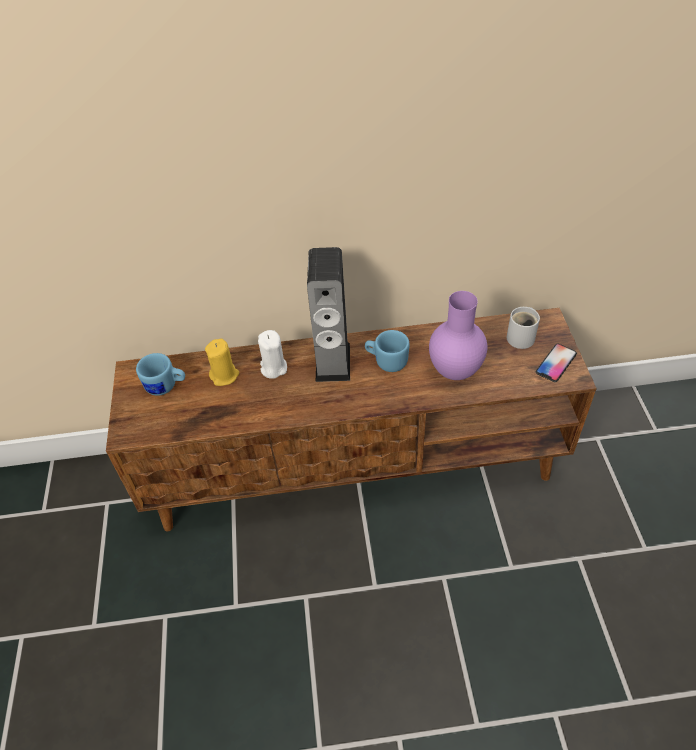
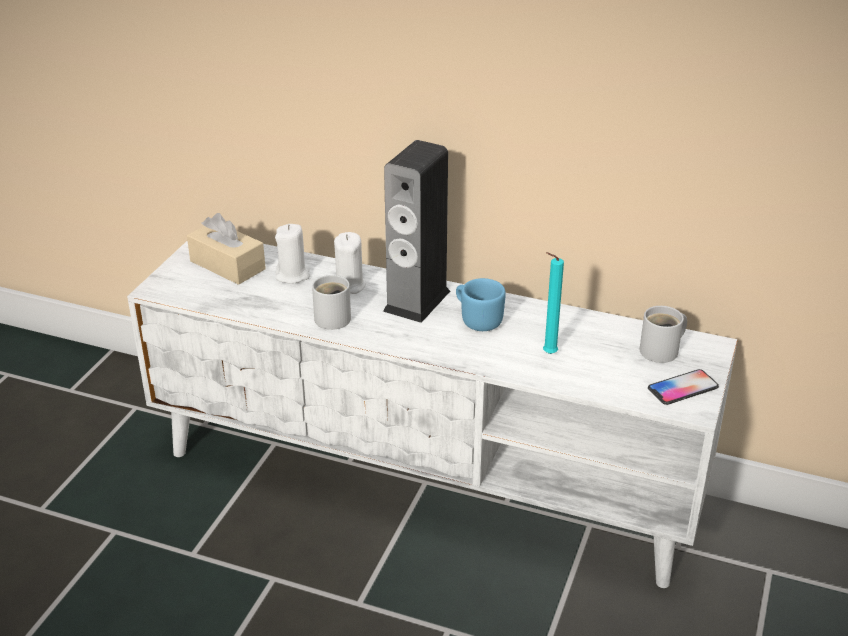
camera: 25 degrees right, 15 degrees down
brown tv stand [106,308,597,531] -> white tv stand [127,241,738,588]
blue mug [136,353,185,396] -> beige tissue box [187,213,266,285]
yellow candle [205,338,239,386] -> white candle [275,224,310,284]
purple vase [429,291,487,380] -> turquoise candle [543,252,564,354]
none -> white mug [312,275,351,330]

